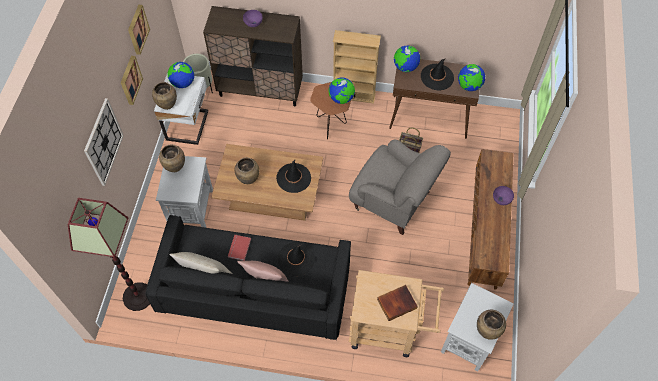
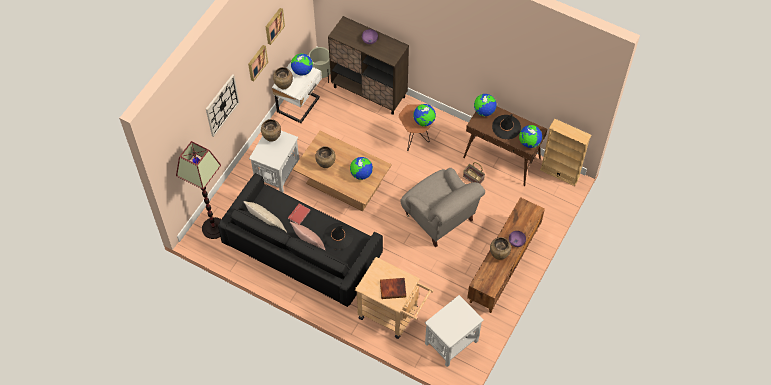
camera: 20 degrees right, 0 degrees up
black hat [276,159,311,193] -> globe [350,157,373,180]
beige bookcase [333,30,381,103] -> beige bookcase moved to [540,119,591,186]
brown vase [477,310,506,340] -> brown vase moved to [490,237,511,260]

